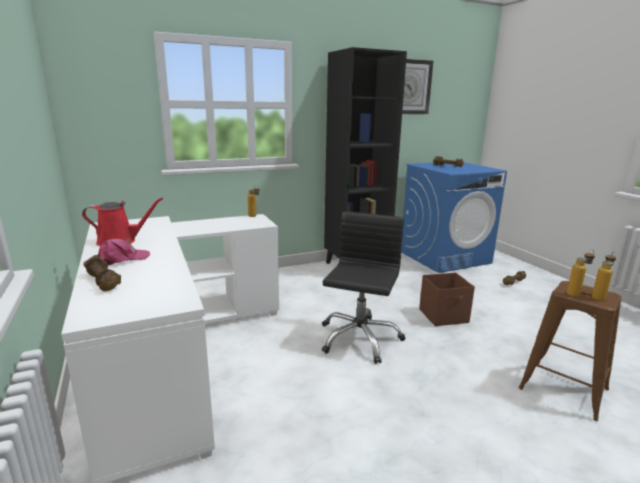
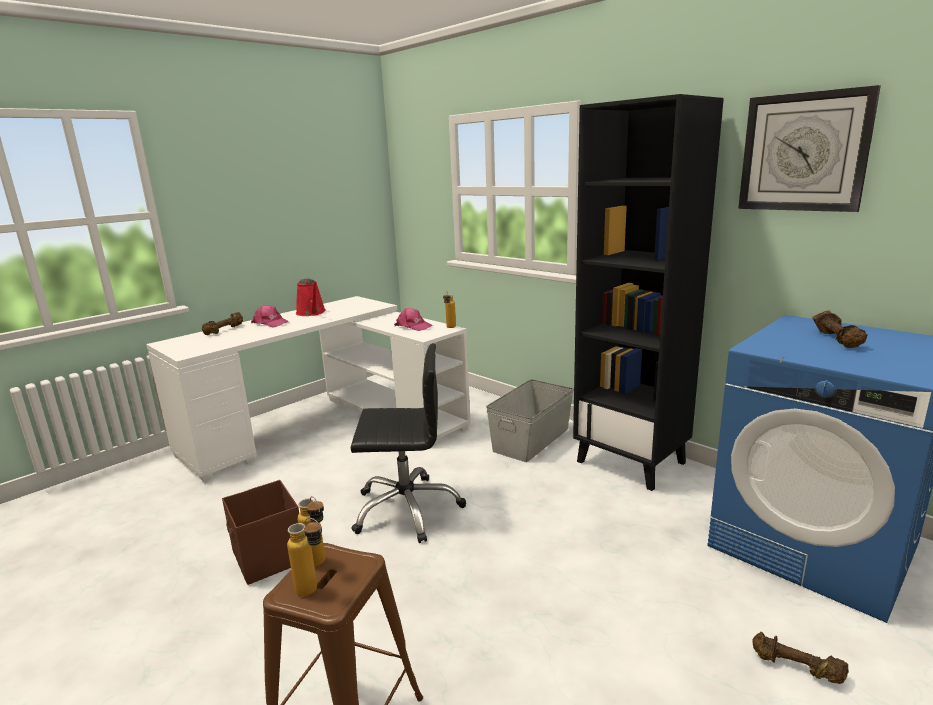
camera: 70 degrees right, 0 degrees up
brown storage box [419,273,475,326] -> brown storage box moved to [222,480,299,585]
none -> pink cap [394,308,433,331]
none -> grey storage box [486,379,574,462]

